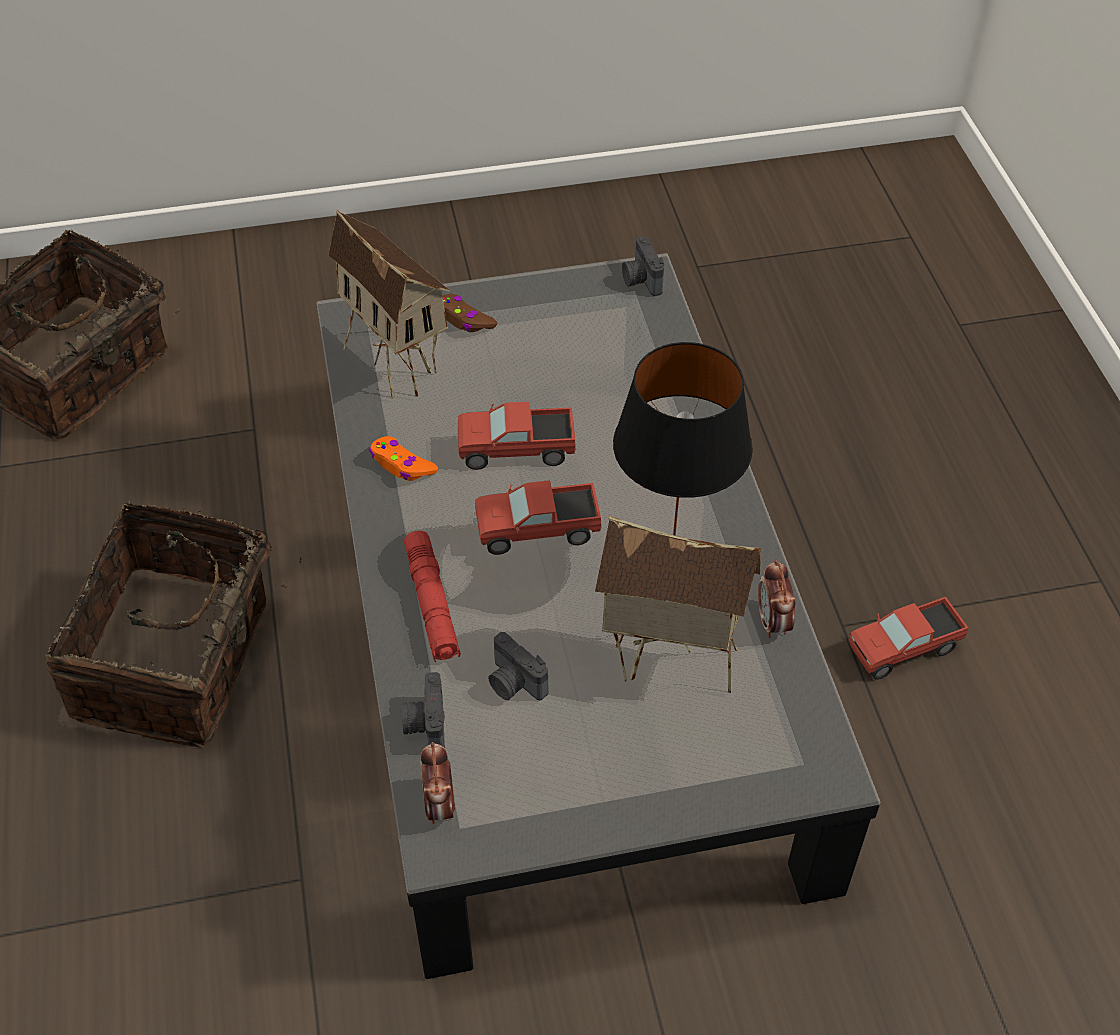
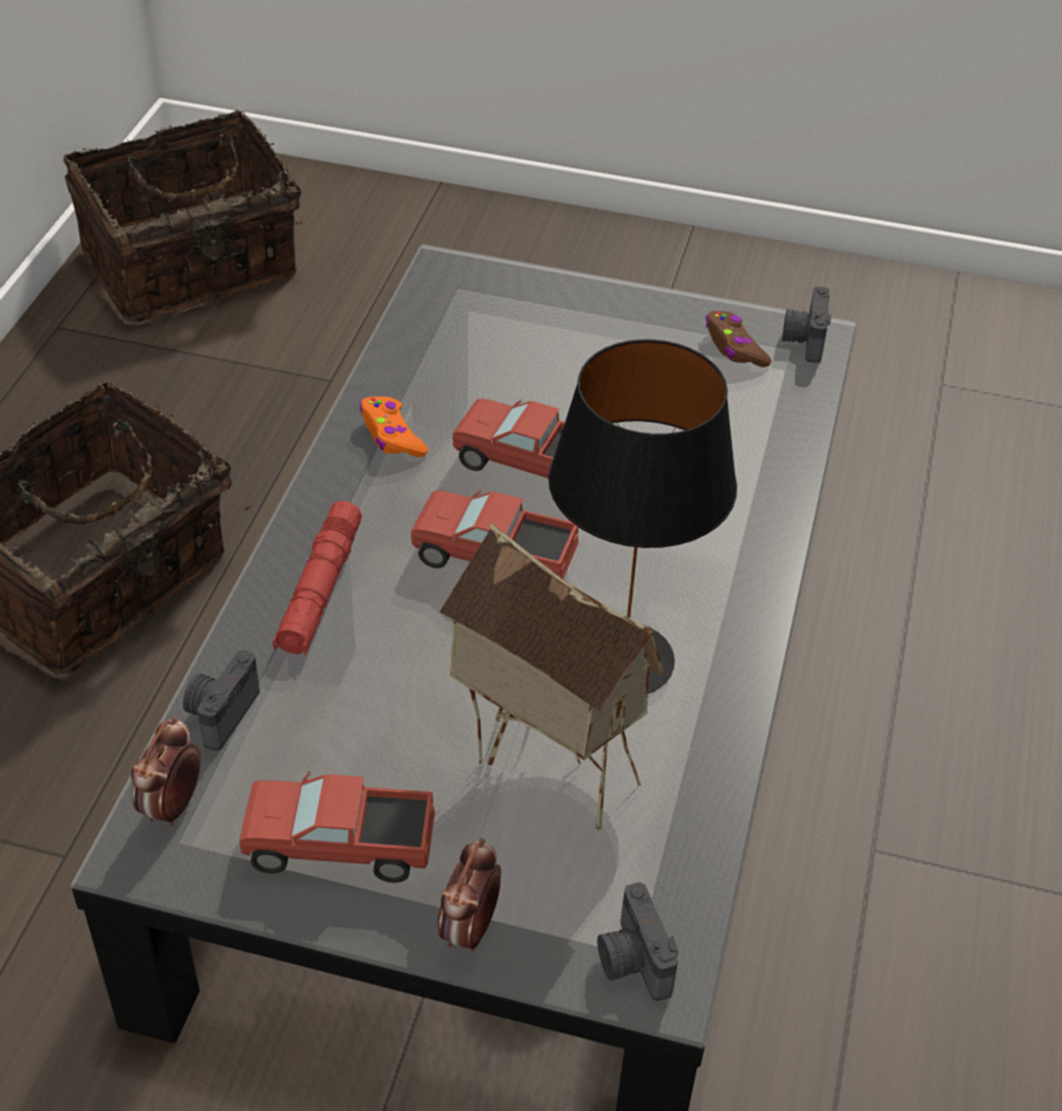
camera: 25 degrees right, 5 degrees down
toy house [328,210,450,398] -> none
brown game controller [442,294,497,332] -> brown game controller moved to [706,311,771,367]
camera [488,632,548,700] -> camera moved to [597,882,678,1001]
alarm clock [758,560,796,638] -> alarm clock moved to [437,838,501,952]
toy truck [848,597,968,680] -> toy truck moved to [239,771,435,883]

